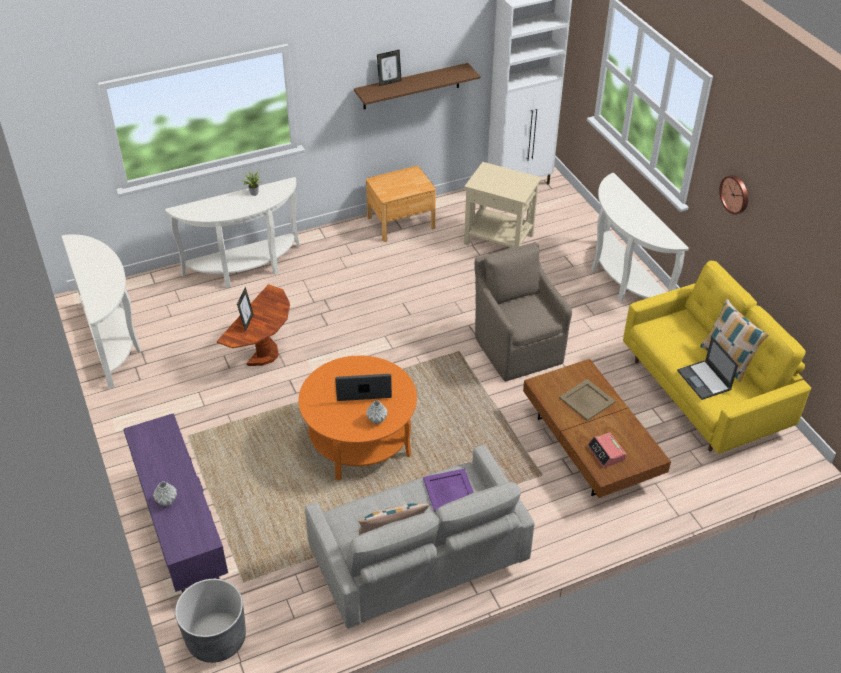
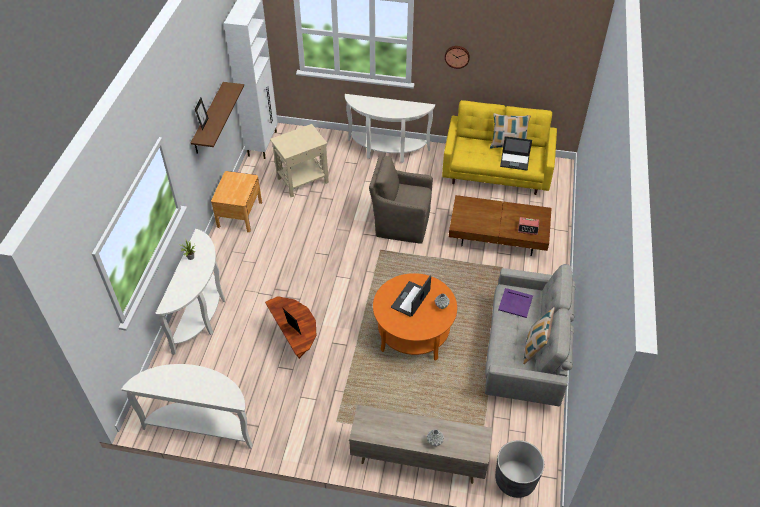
camera: 55 degrees left, 5 degrees up
purple tv stand [123,413,228,593] -> beige tv stand [349,405,492,484]
beige tray [559,379,616,421] -> none

